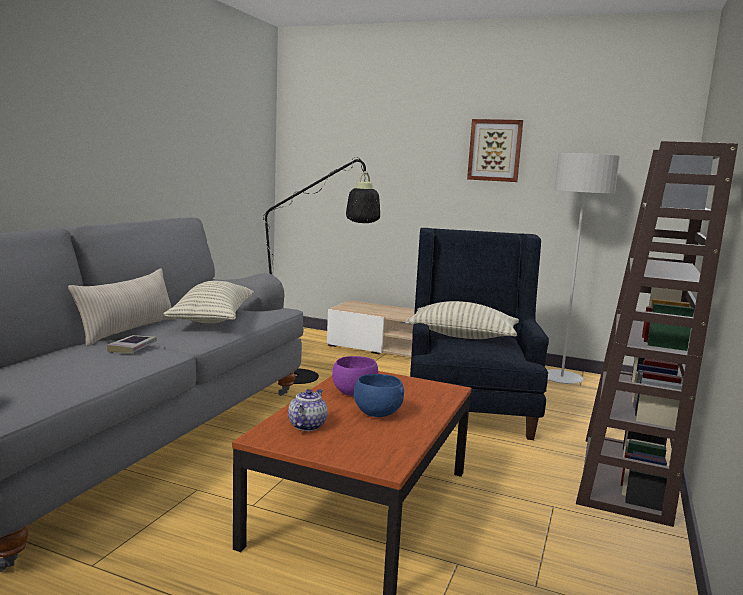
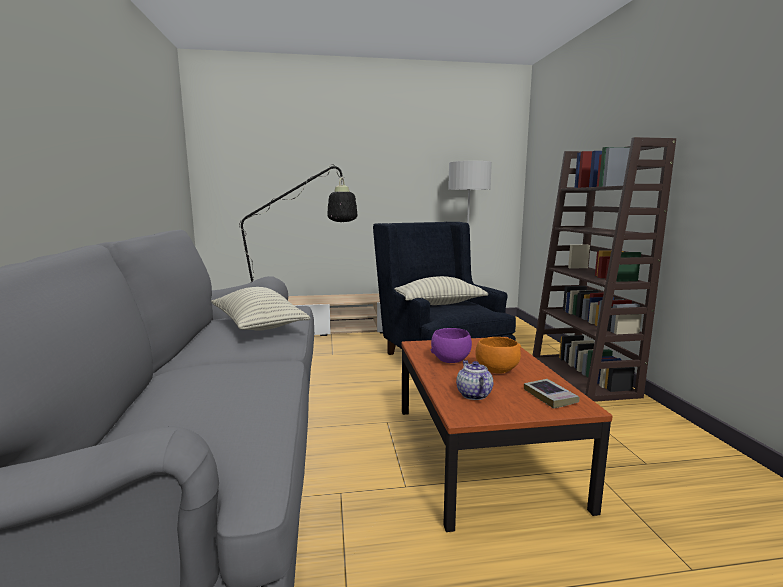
camera: 30 degrees left, 0 degrees up
beige pillow [68,268,176,346] -> none
book [107,335,157,353] -> book moved to [524,379,580,408]
blue bowl [354,374,405,417] -> orange bowl [475,337,521,374]
picture [467,119,523,182] -> none

